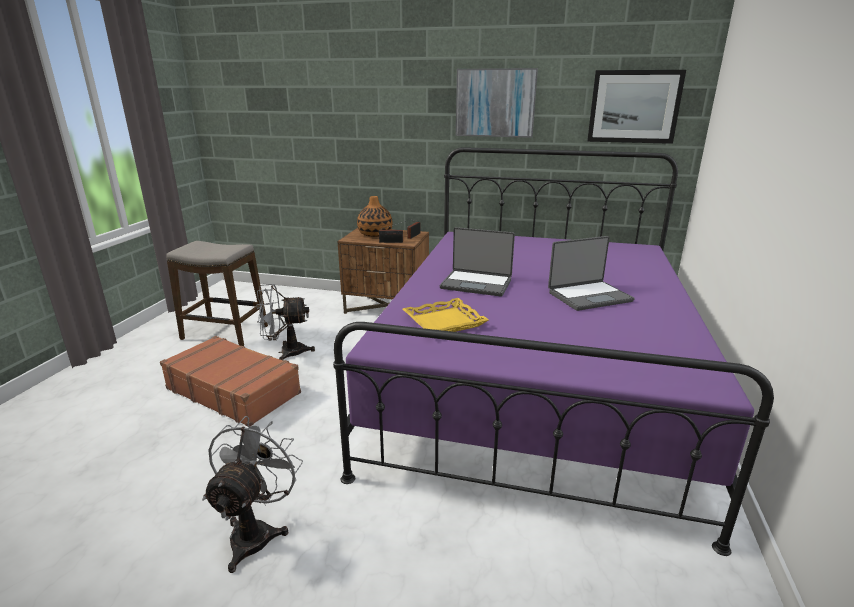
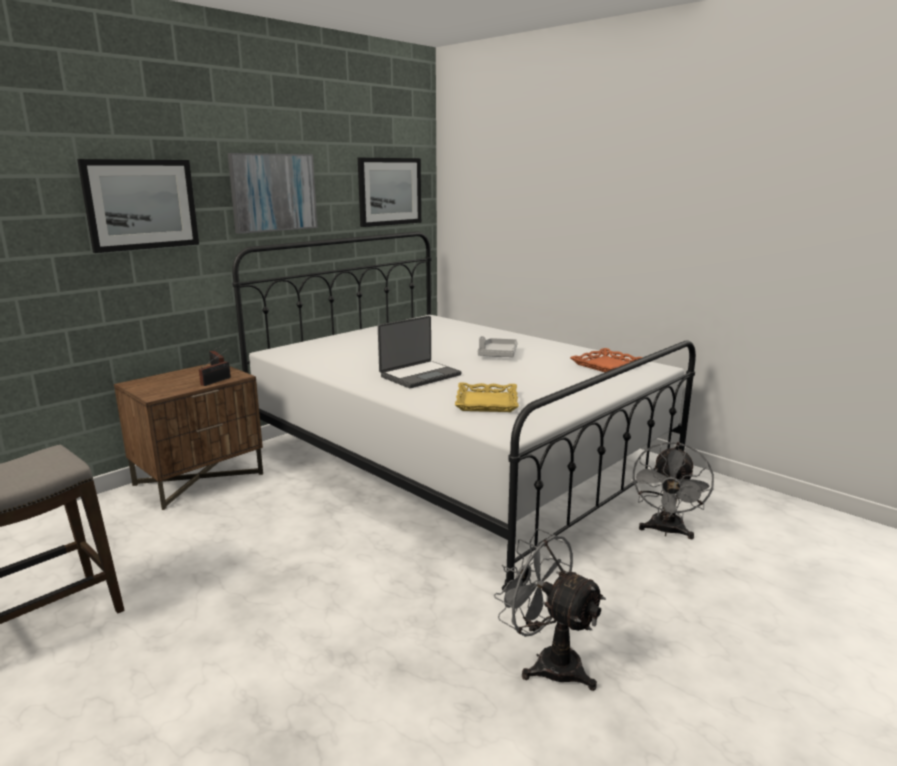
camera: 60 degrees left, 5 degrees down
brown suitcase [160,336,301,427] -> none
grey fan [256,284,315,361] -> grey fan moved to [631,442,714,540]
purple bed [333,147,774,556] -> white bed [232,232,696,592]
vase [357,196,393,237] -> none
laptop [548,236,635,311] -> grey tray [478,336,518,357]
none -> picture [77,159,199,253]
none -> orange tray [570,348,643,372]

